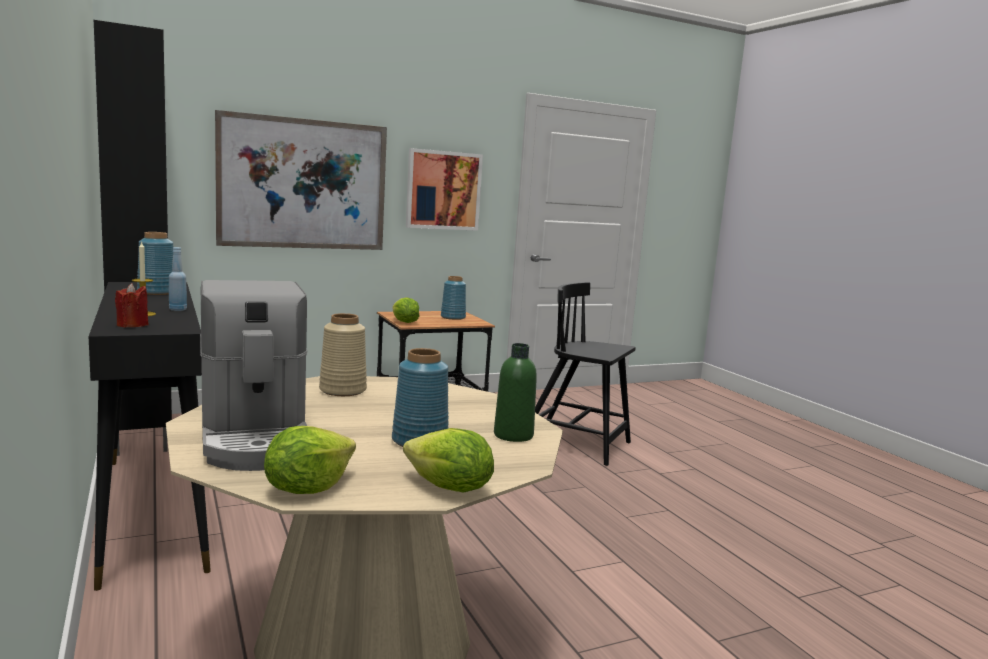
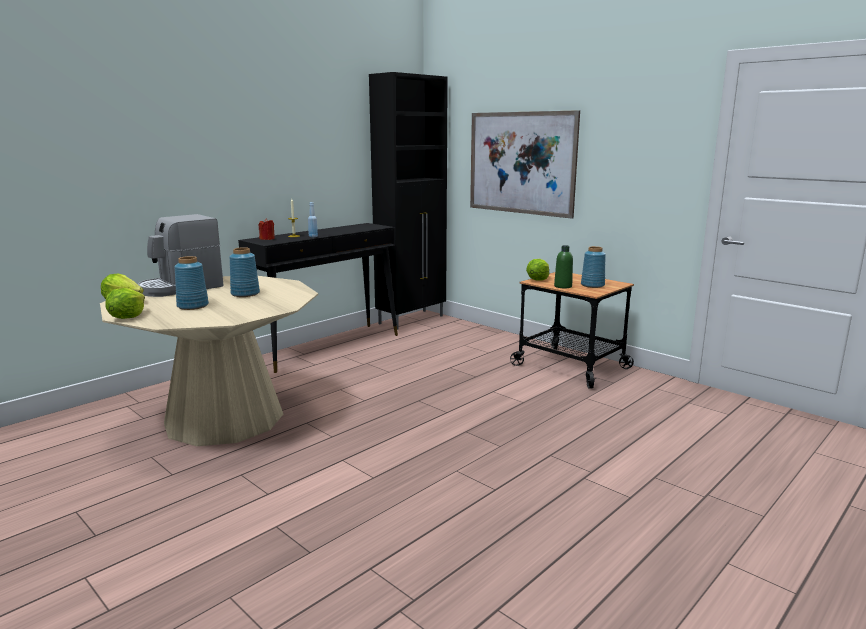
camera: 70 degrees right, 5 degrees up
blue vase [137,232,173,295] -> blue vase moved to [229,247,260,297]
beige vase [319,313,367,396] -> none
picture [406,148,483,231] -> none
green bottle [494,343,537,442] -> green bottle moved to [554,245,573,288]
black chair [535,282,636,466] -> none

